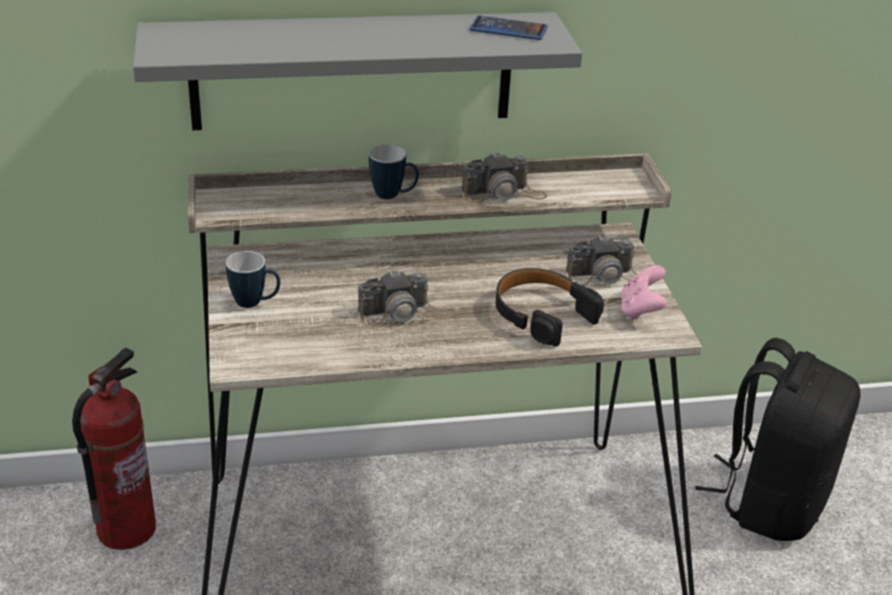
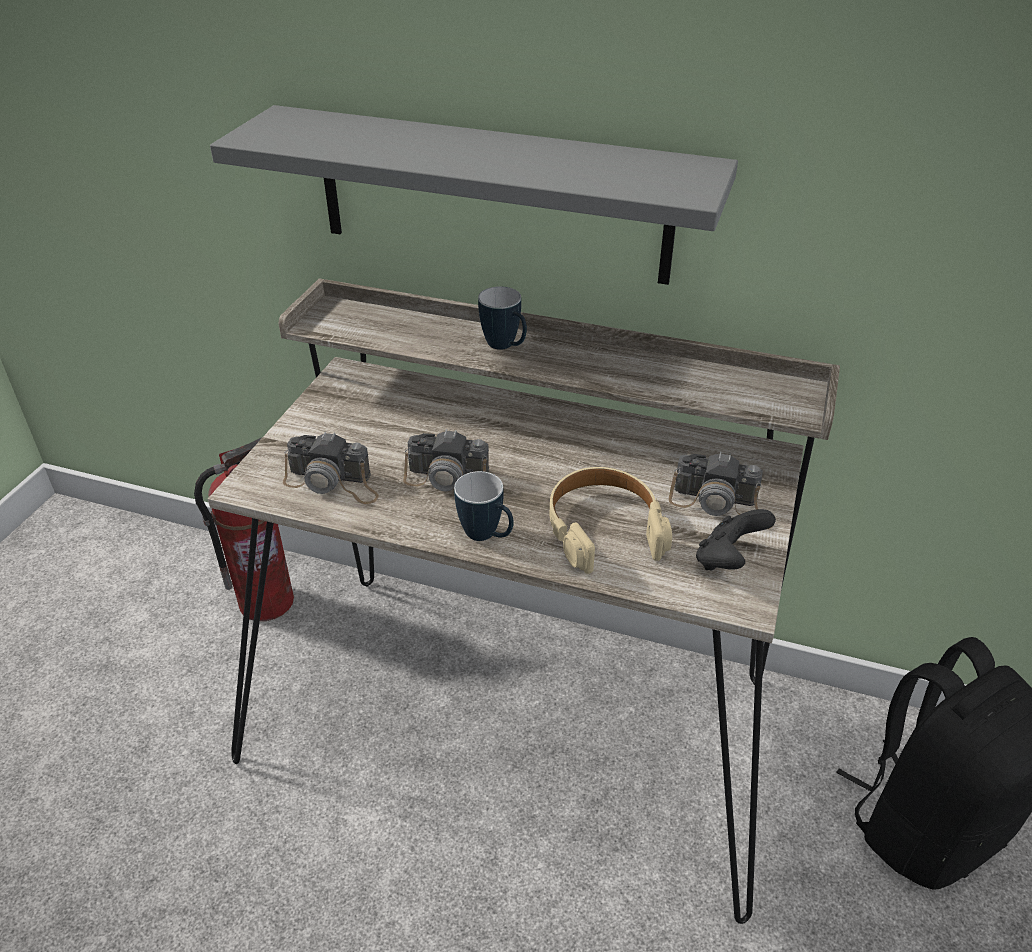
camera: 30 degrees right, 5 degrees up
mug [226,251,280,308] -> mug moved to [454,471,514,541]
camera [462,151,547,203] -> camera moved to [283,431,379,504]
phone [469,15,548,40] -> none
black headphones [495,268,604,346] -> beige headphones [549,467,672,574]
pink game controller [621,265,667,321] -> black game controller [696,509,776,570]

